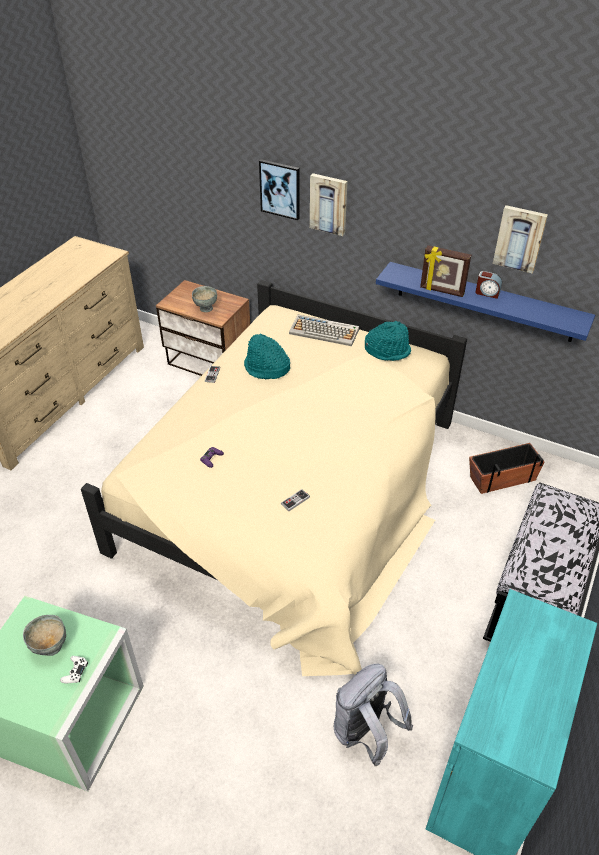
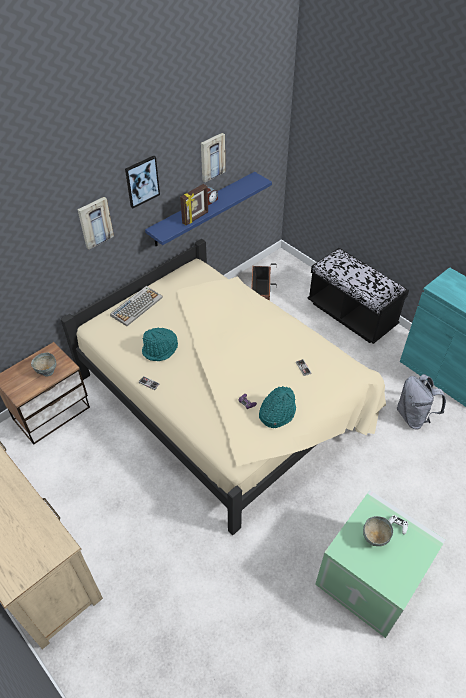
camera: 70 degrees left, 5 degrees up
picture [259,159,300,220] -> picture moved to [125,156,160,208]
turquoise hat [365,321,411,361] -> turquoise hat moved to [259,386,296,428]

